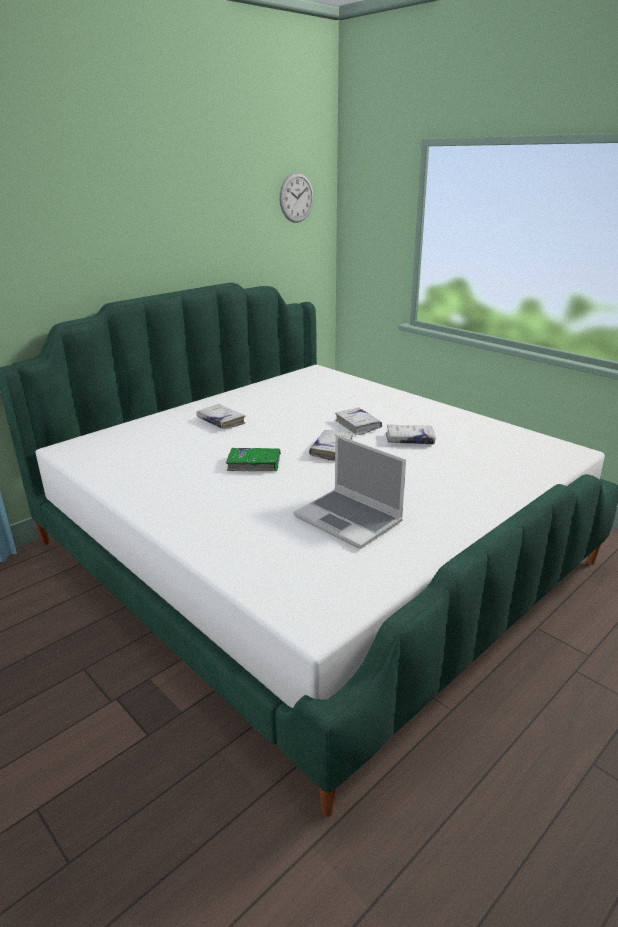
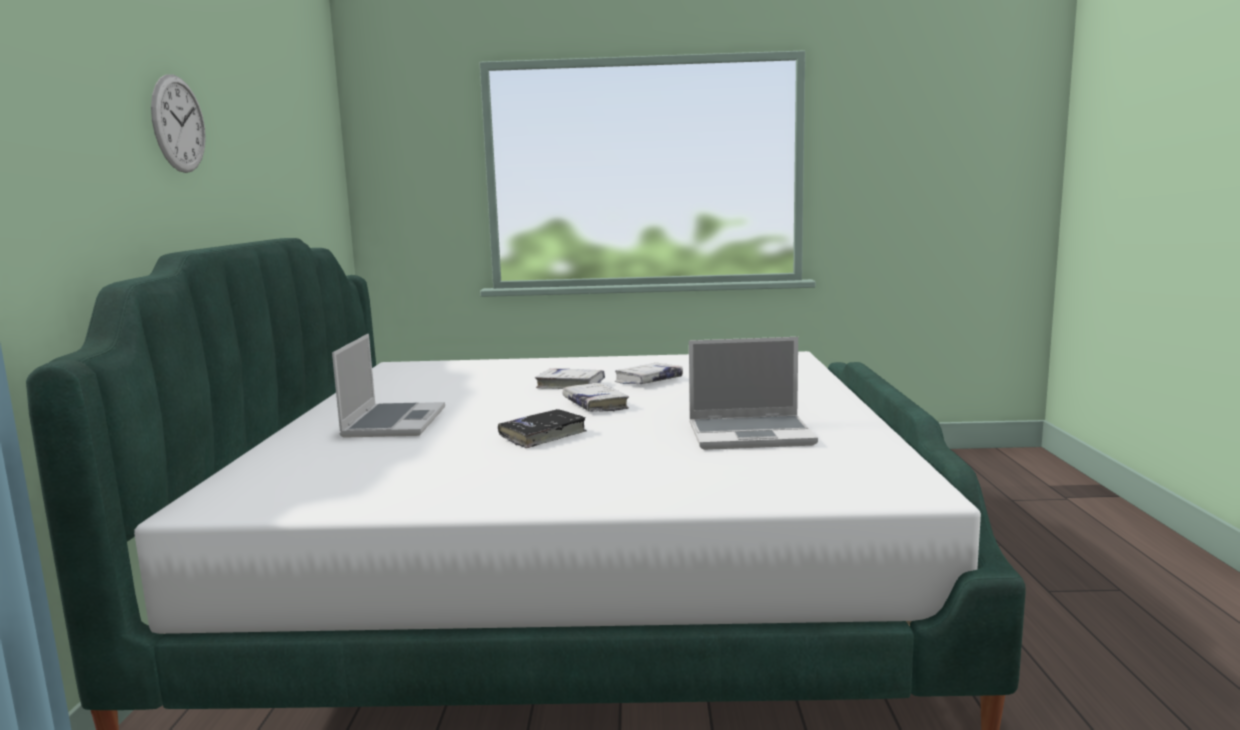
camera: 45 degrees left, 15 degrees down
white book [196,404,245,429] -> laptop [332,334,445,438]
green book [226,448,281,471] -> black book [498,409,587,448]
wall clock [279,172,314,223] -> wall clock moved to [151,74,206,173]

